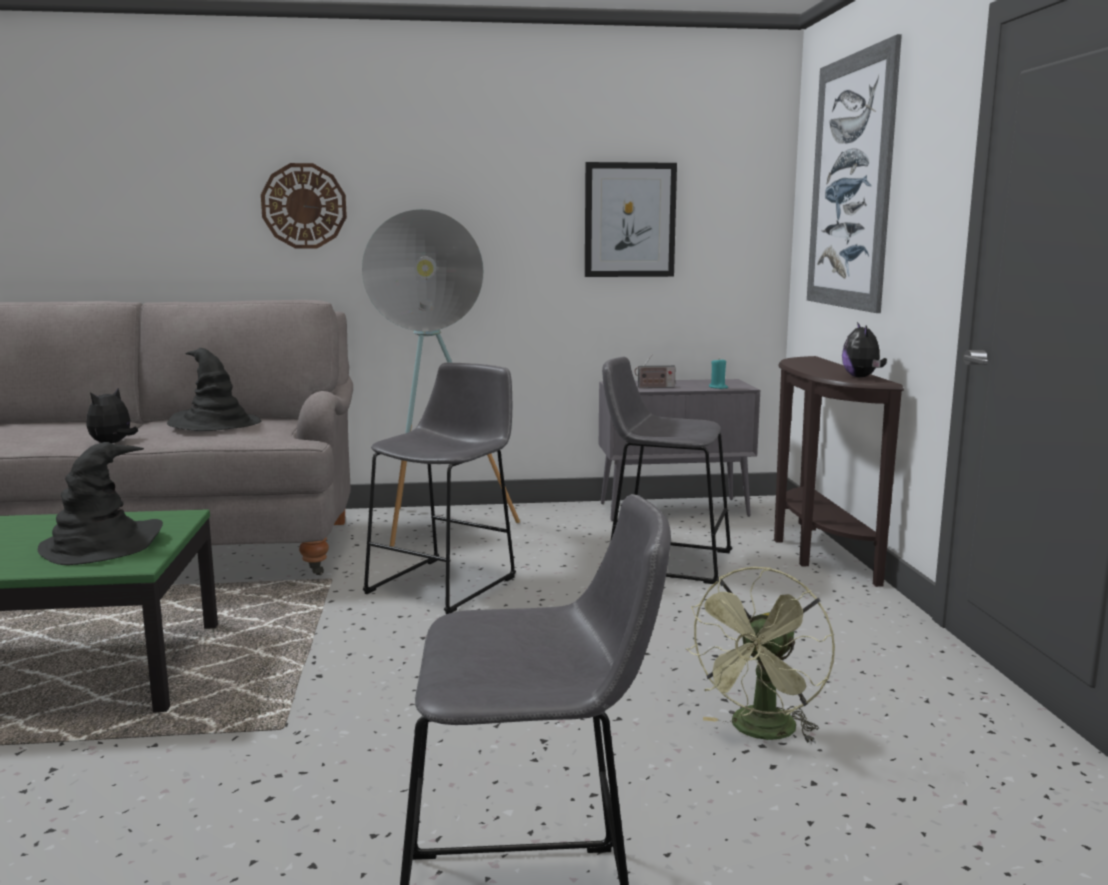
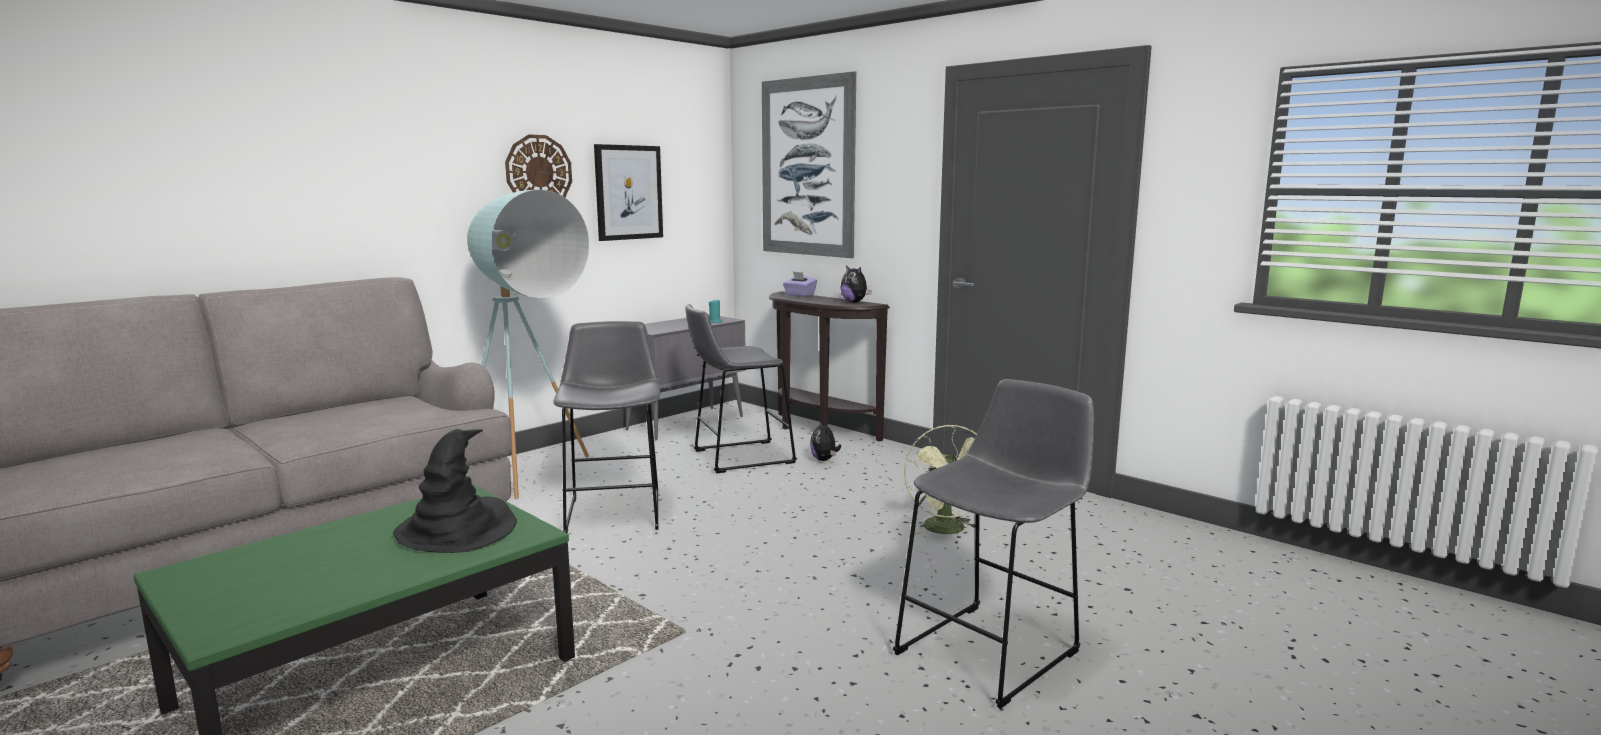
camera: 40 degrees left, 0 degrees up
plush toy [86,388,138,443] -> plush toy moved to [810,421,841,461]
black hat [167,348,261,431] -> none
wall clock [261,163,347,248] -> wall clock moved to [505,135,572,197]
radio [634,354,675,388] -> none
none -> purple tissue box [783,272,817,297]

